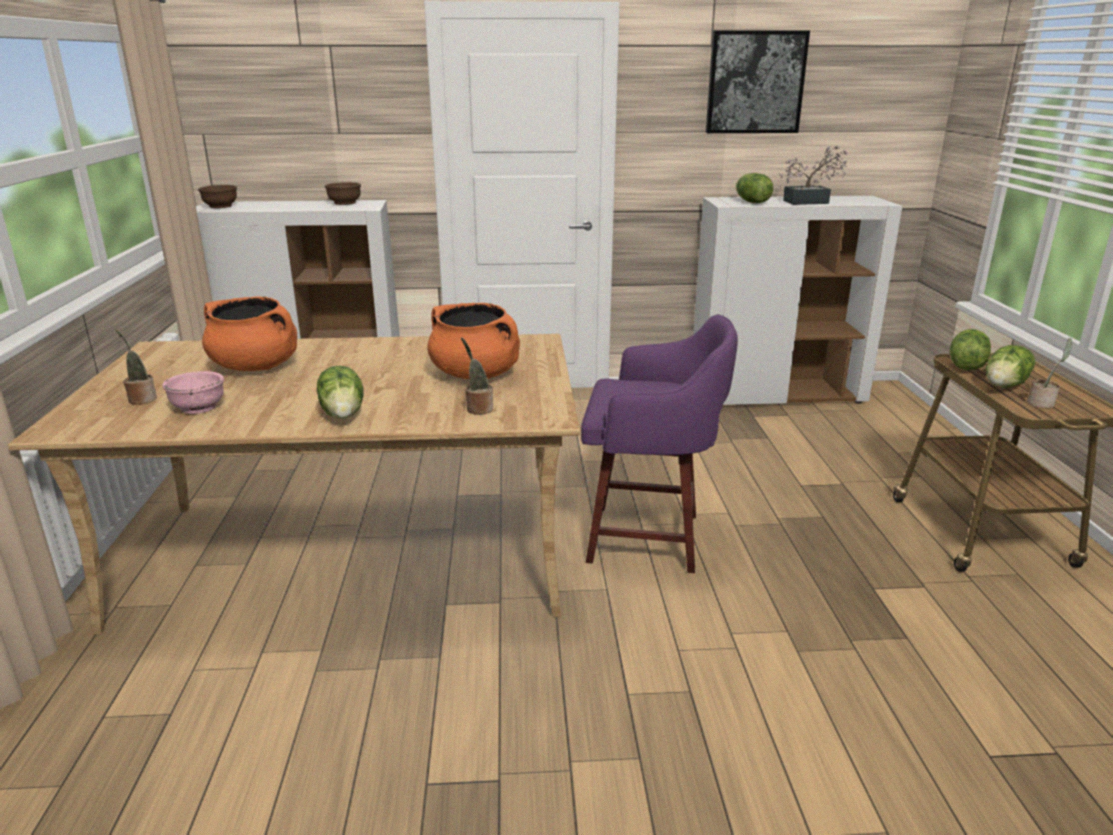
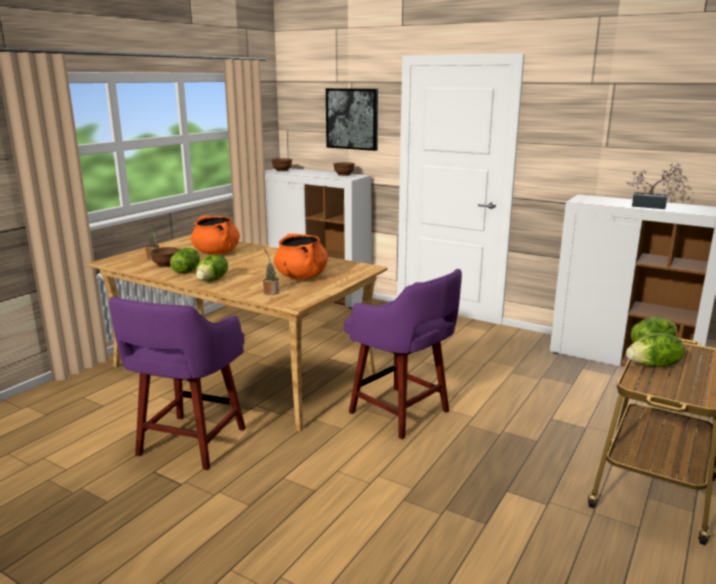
camera: 35 degrees right, 5 degrees down
pink bowl [163,371,224,414] -> brown bowl [150,247,179,267]
picture [706,30,810,133] -> picture moved to [326,88,378,151]
lettuce [736,173,773,203] -> lettuce moved to [170,248,200,274]
potted plant [1027,338,1072,408] -> none
none -> purple stool [109,297,246,470]

